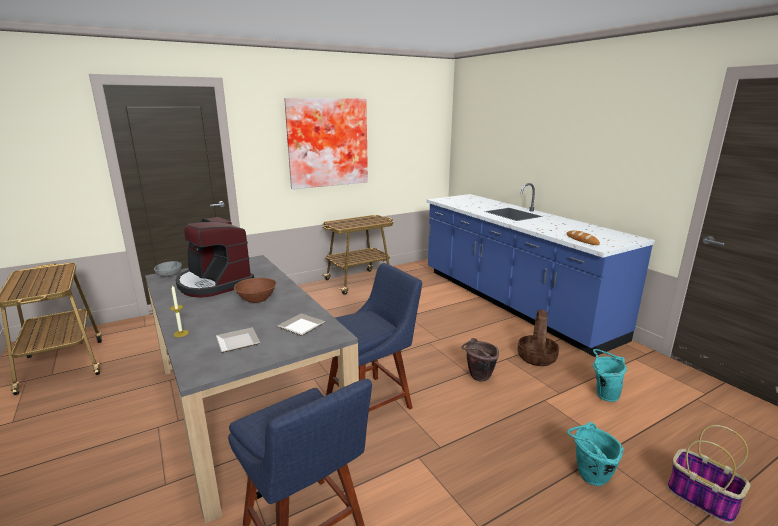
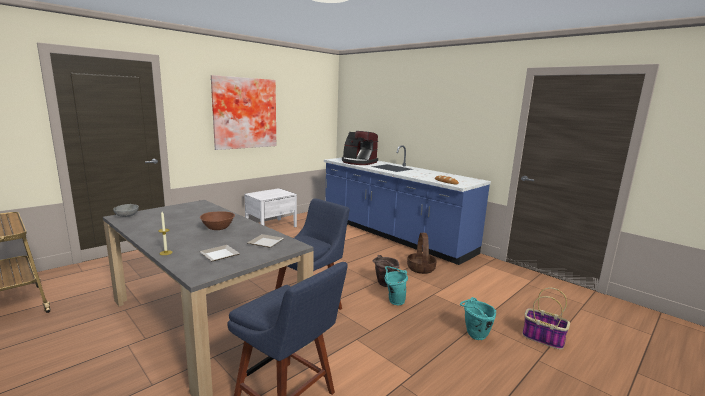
camera: 15 degrees left, 5 degrees down
coffee machine [175,217,254,298] -> coffee machine moved to [342,131,378,165]
cart [321,215,393,295] -> white nightstand [244,188,297,227]
turquoise bucket [593,349,627,402] -> turquoise bucket moved to [384,266,408,305]

